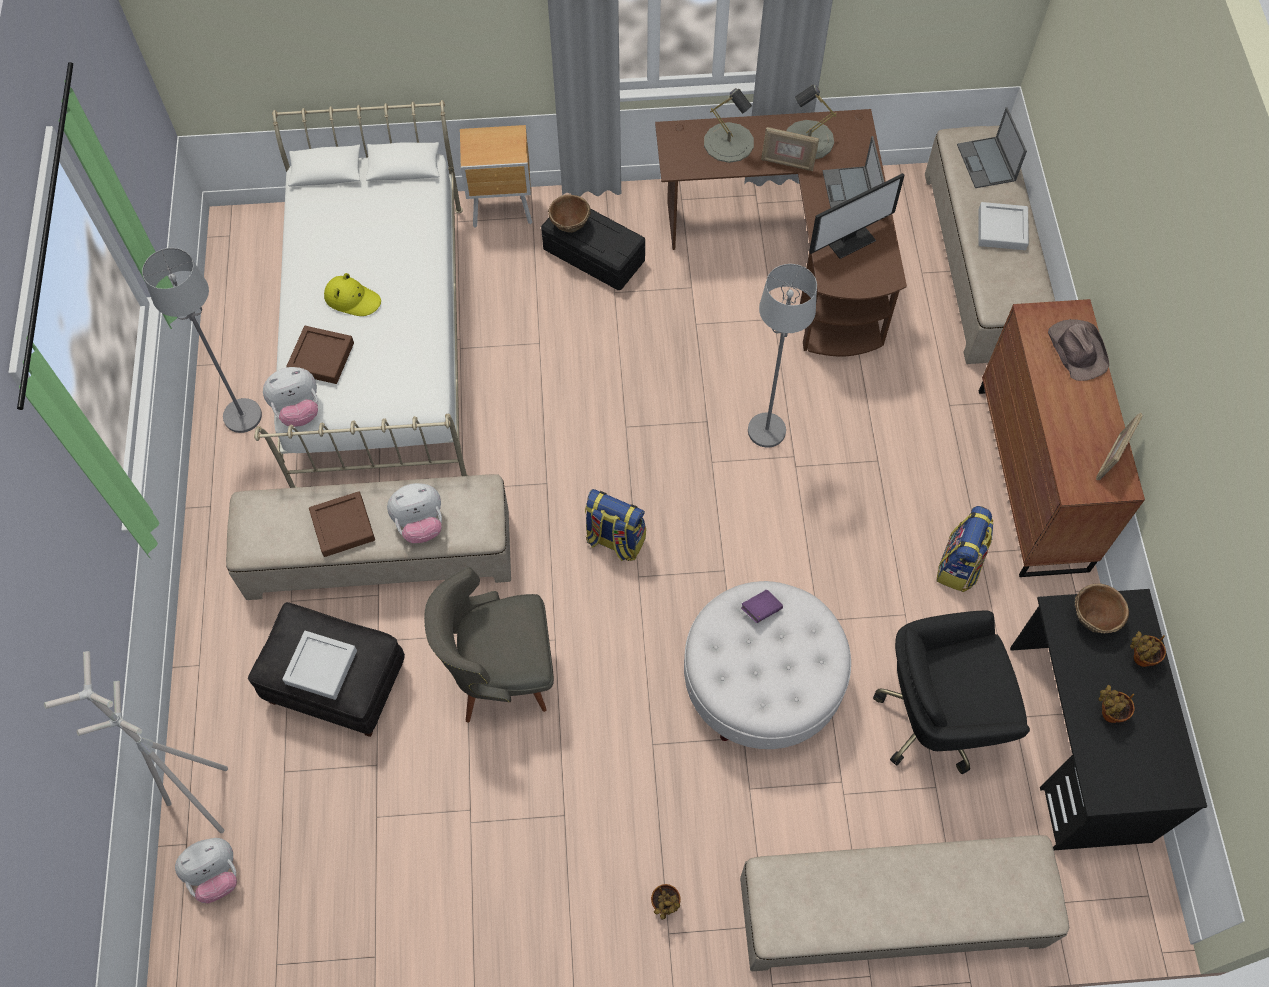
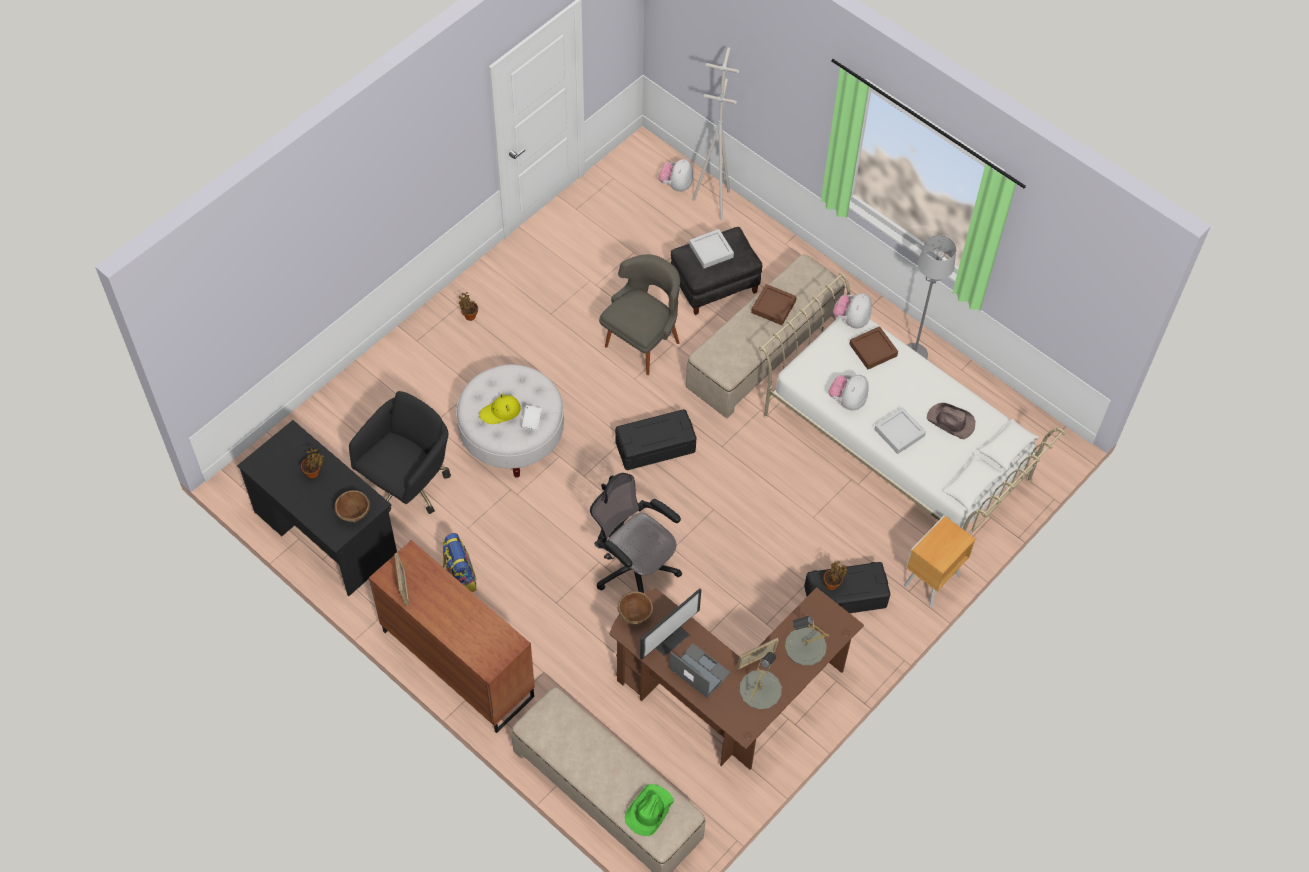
camera: 135 degrees right, 5 degrees down
yellow hat [324,273,381,316] -> yellow hat moved to [479,394,521,424]
plush toy [387,483,442,543] -> plush toy moved to [829,375,869,410]
brown bowl [548,195,591,233] -> brown bowl moved to [617,591,654,625]
backpack [585,489,646,561] -> black storage box [615,409,697,470]
beige bench [740,835,1069,971] -> none
purple book [741,590,783,623] -> white book [521,405,542,430]
grey floor lamp [748,264,817,448] -> office chair [590,473,682,593]
monitor [809,173,905,259] -> monitor turned 150 degrees counterclockwise [640,588,701,660]
laptop [957,107,1027,188] -> green hat [625,784,674,836]
grey tray [978,202,1029,250] -> grey tray moved to [874,407,926,454]
brown hat [1048,319,1109,381] -> brown hat moved to [927,403,975,439]
potted plant [1130,631,1166,667] -> potted plant moved to [824,561,847,590]

